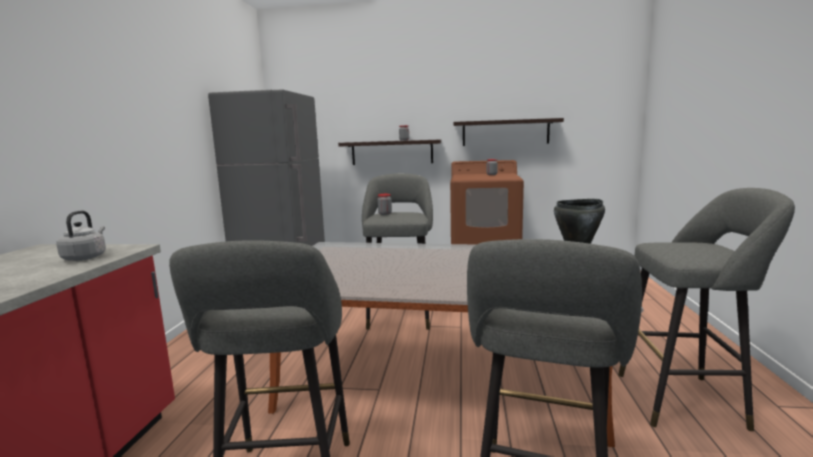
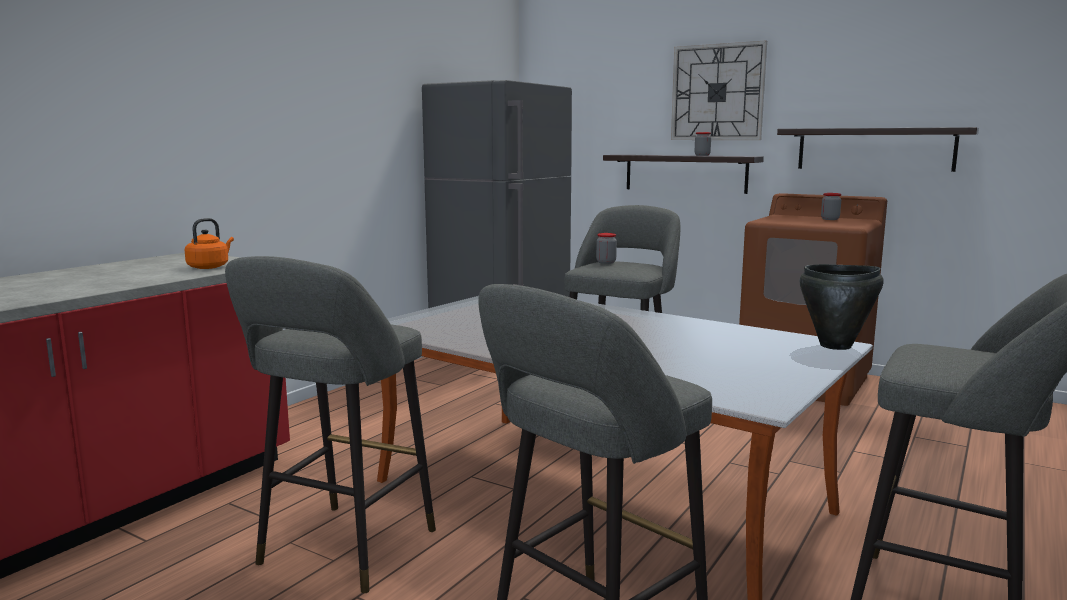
camera: 25 degrees right, 0 degrees up
grey kettle [56,211,106,261] -> orange kettle [185,218,234,269]
none -> wall clock [671,41,767,140]

